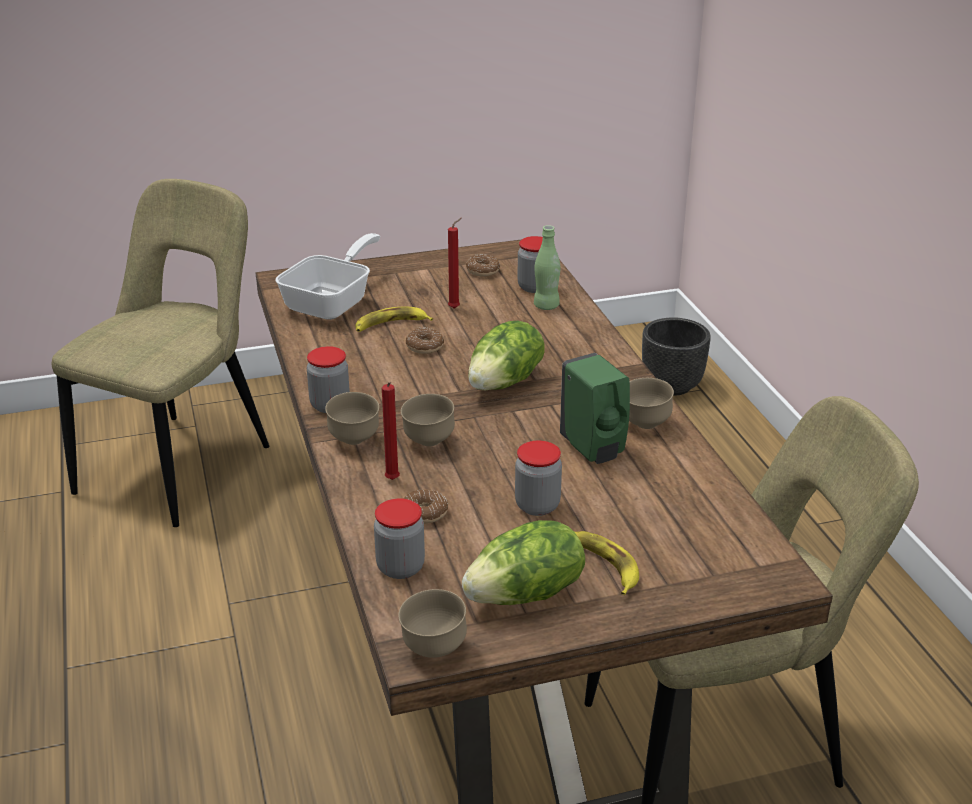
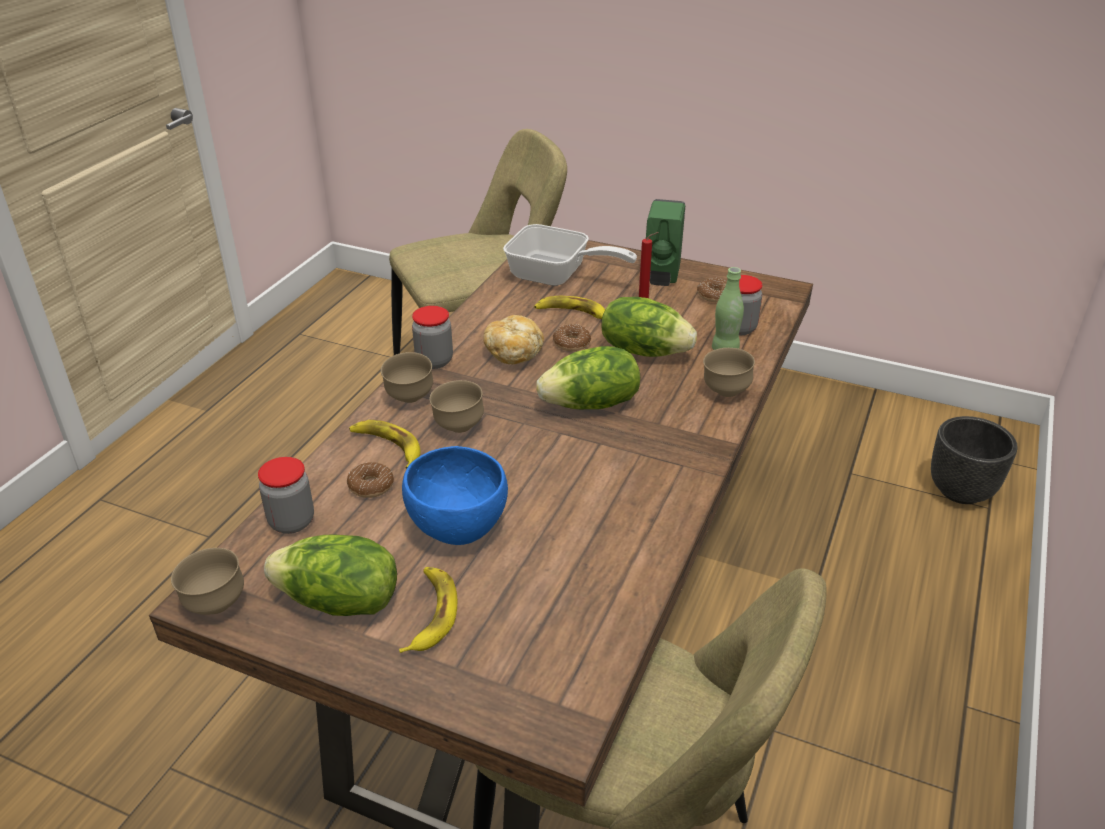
camera: 40 degrees right, 5 degrees up
frying pan [275,233,380,320] -> frying pan turned 45 degrees clockwise [503,224,637,286]
red candle [382,382,400,480] -> banana [349,420,421,469]
jar [515,440,562,516] -> blue bowl [402,446,508,545]
green soap dispenser [560,353,630,464] -> green soap dispenser moved to [646,199,685,286]
brown bowl [629,378,674,429] -> brown bowl moved to [703,348,755,397]
none -> bread [483,315,544,364]
none -> lettuce [601,297,697,357]

